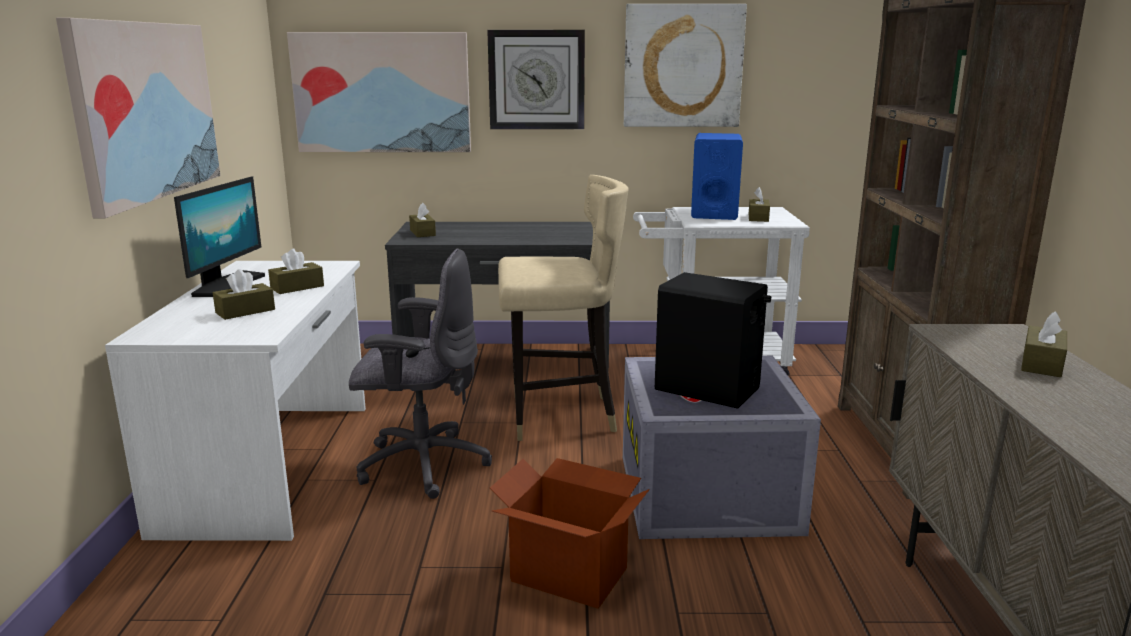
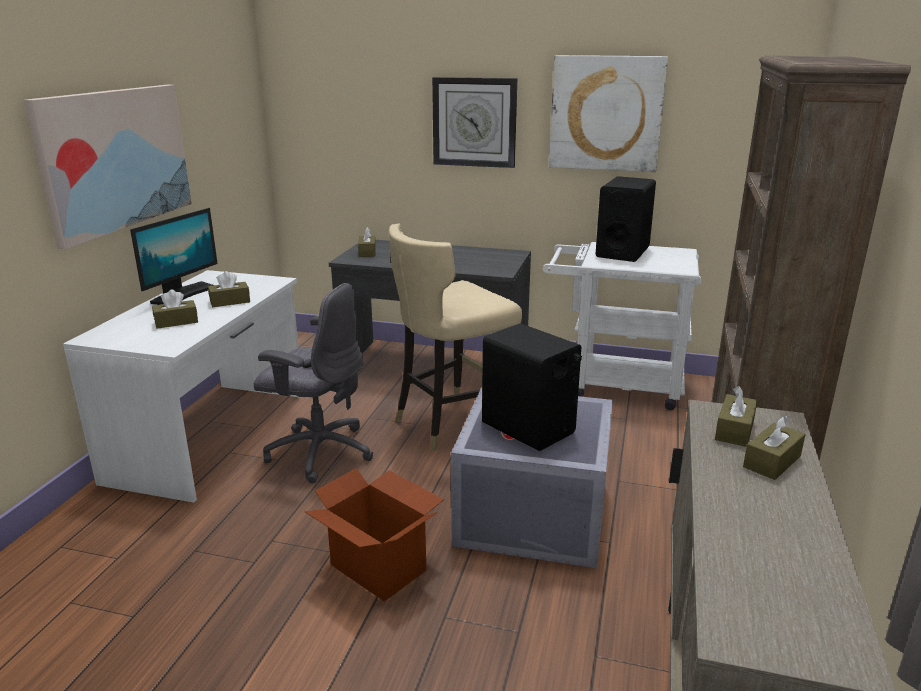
camera: 15 degrees right, 5 degrees up
picture [287,32,471,152] -> none
beige chair [498,175,629,441] -> beige chair turned 135 degrees clockwise [389,223,522,451]
blue speaker [691,133,743,220] -> black speaker [596,176,656,262]
brown tissue box [749,187,770,222] -> brown tissue box moved to [715,386,757,447]

